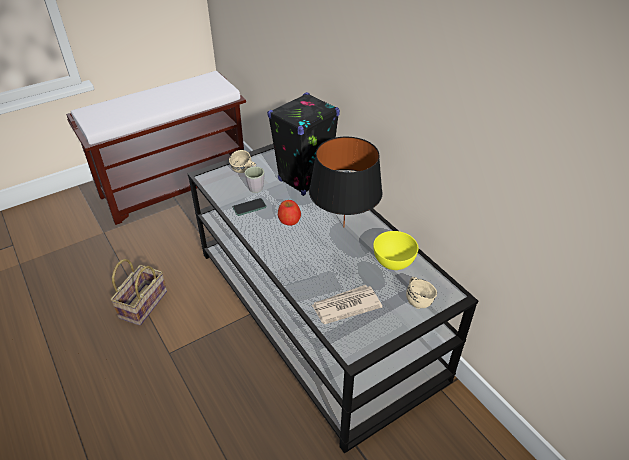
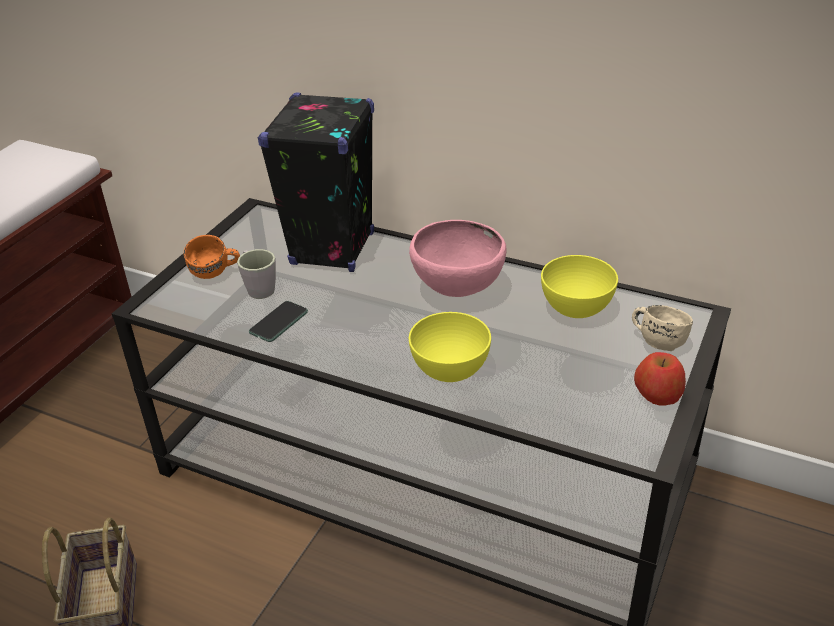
camera: 30 degrees left, 5 degrees down
beige mug [229,150,256,173] -> orange mug [184,235,240,279]
apple [278,200,301,226] -> apple moved to [634,352,686,406]
black table lamp [309,137,383,227] -> pink bowl [409,220,506,297]
newspaper [312,285,382,324] -> none
none -> yellow bowl [409,312,491,382]

